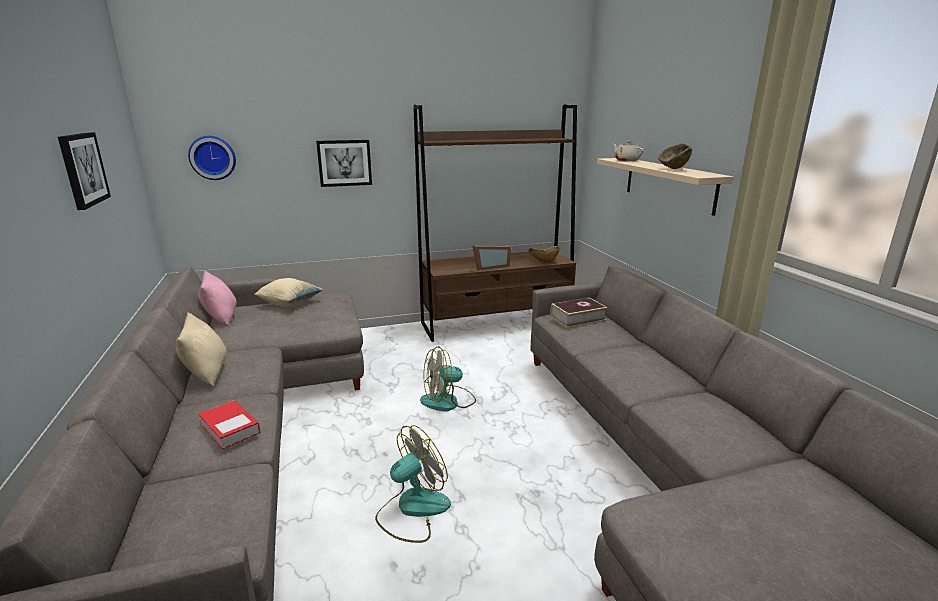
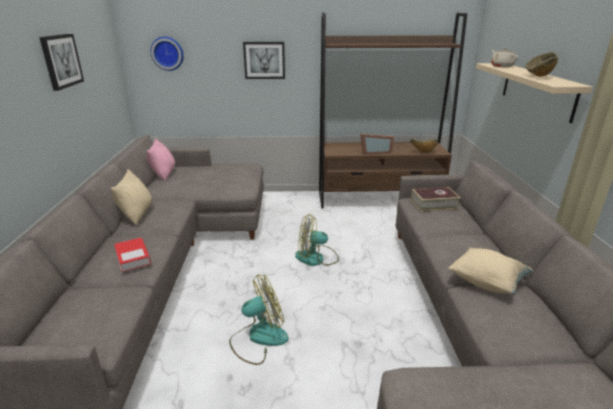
camera: 15 degrees right, 5 degrees up
beige pillow [254,278,323,307] -> beige pillow moved to [448,247,534,294]

